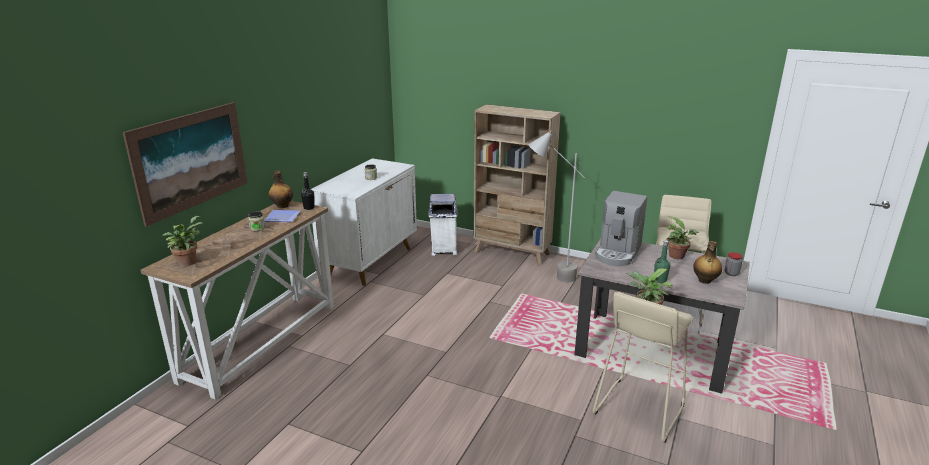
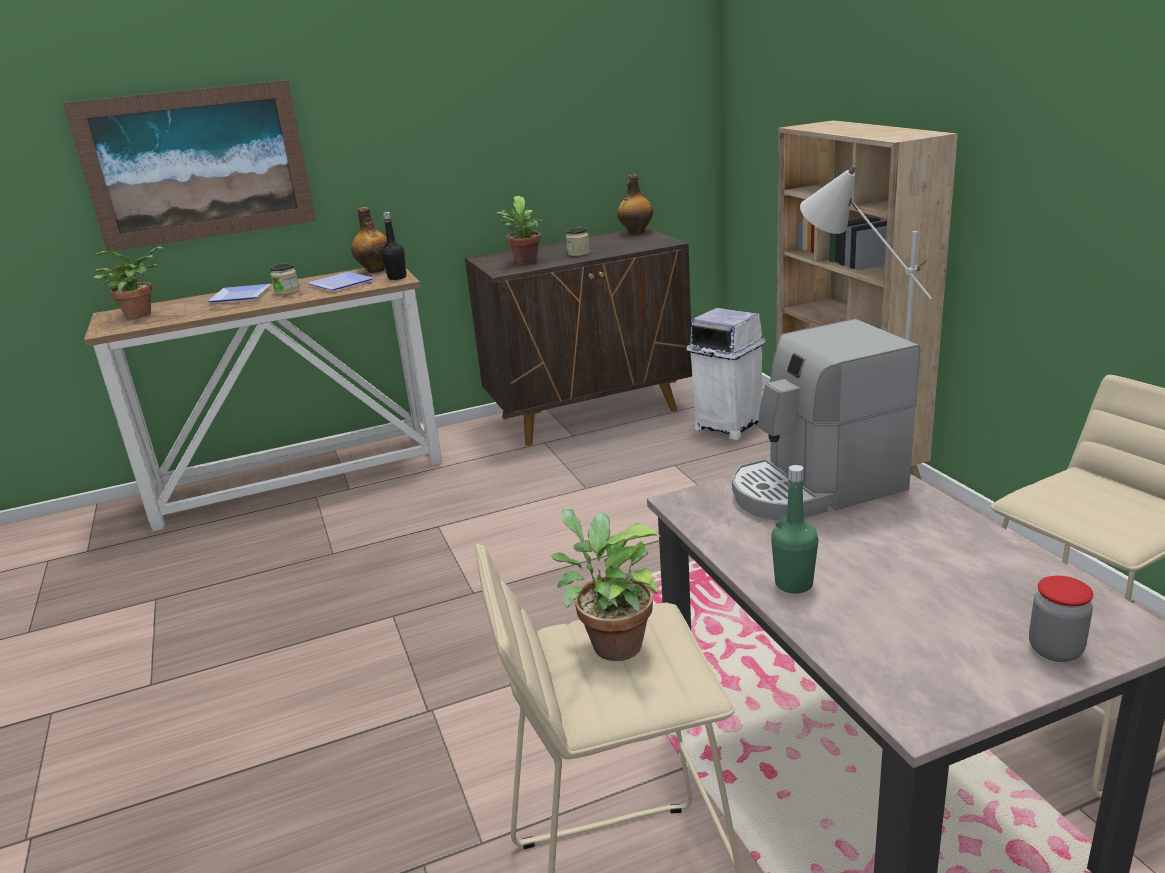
camera: 45 degrees right, 0 degrees up
white cabinet [311,158,417,286] -> brown cabinet [465,227,692,446]
potted plant [666,216,699,259] -> potted plant moved to [494,196,550,264]
bottle [693,241,722,284] -> bottle moved to [617,174,653,234]
none -> plate [207,284,271,302]

